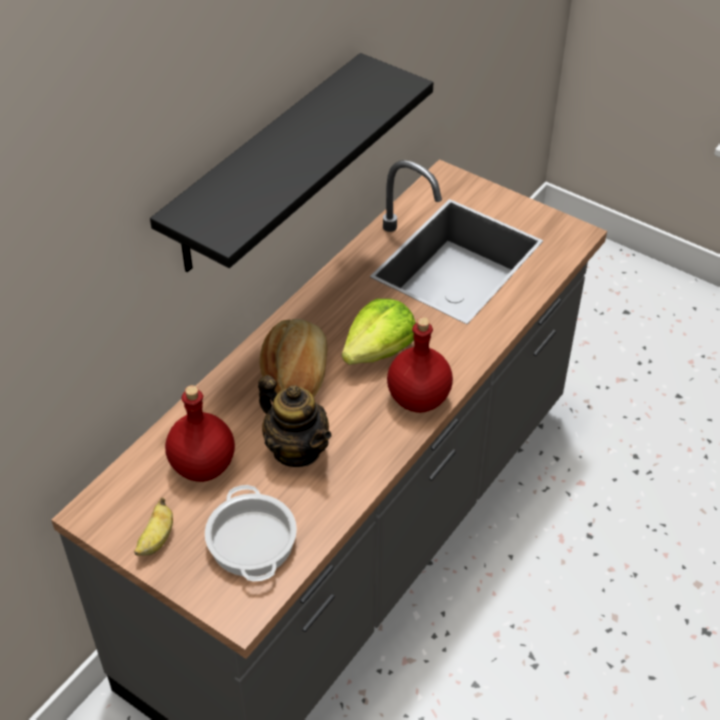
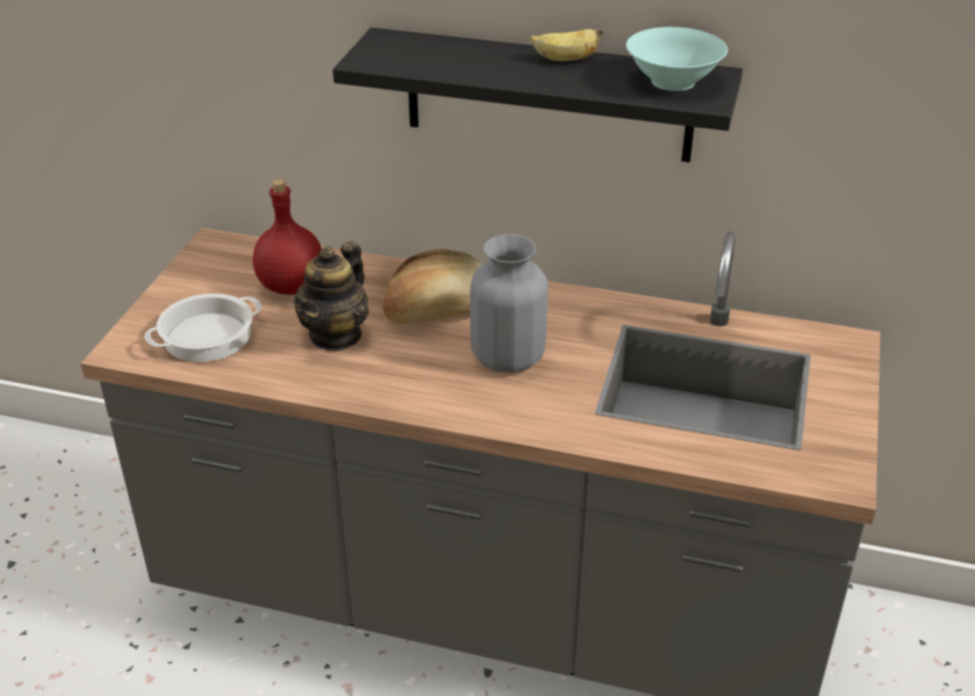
camera: 70 degrees right, 10 degrees down
banana [134,498,173,556] -> banana moved to [530,28,603,61]
lettuce [342,299,416,365] -> grey vase [470,234,548,373]
red bottle [387,317,453,413] -> none
none -> turquoise bowl [626,27,728,91]

